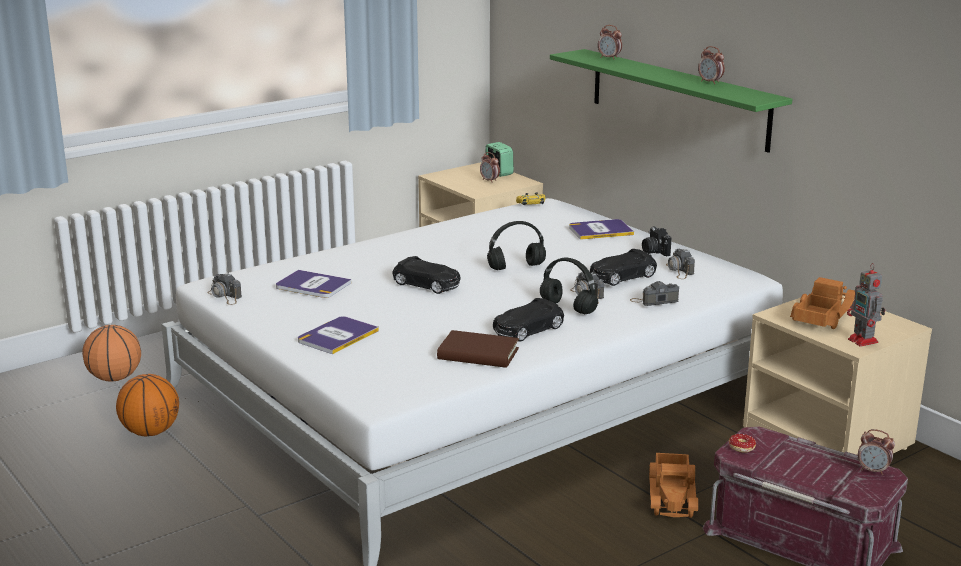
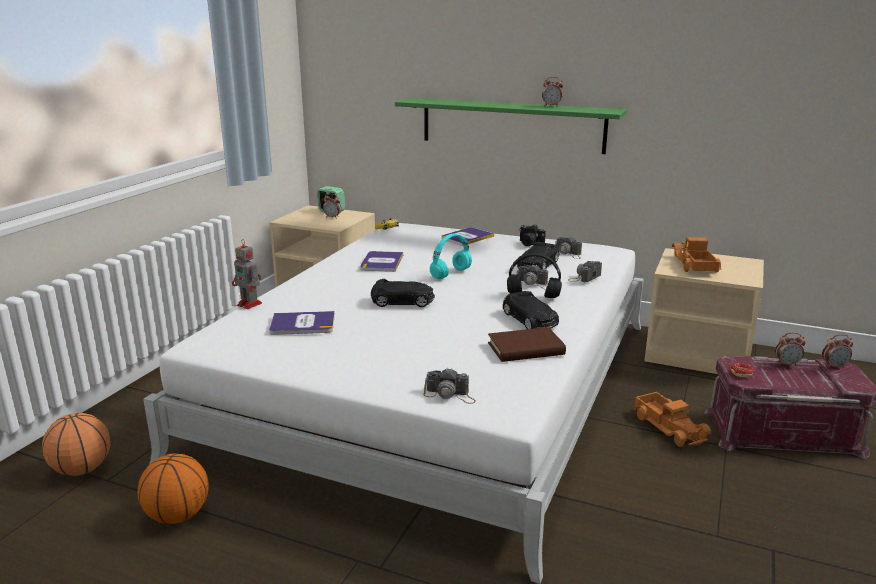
camera: 30 degrees left, 0 degrees up
camera [207,273,242,305] -> camera moved to [423,369,476,404]
book [298,316,379,354] -> book moved to [360,251,403,272]
black headphones [487,221,546,270] -> turquoise headphones [430,234,472,279]
black toy car [493,298,564,342] -> black toy car turned 45 degrees counterclockwise [503,291,559,329]
alarm clock [598,25,622,60] -> alarm clock moved to [775,332,806,366]
toy robot [847,263,885,347] -> toy robot moved to [232,239,262,309]

